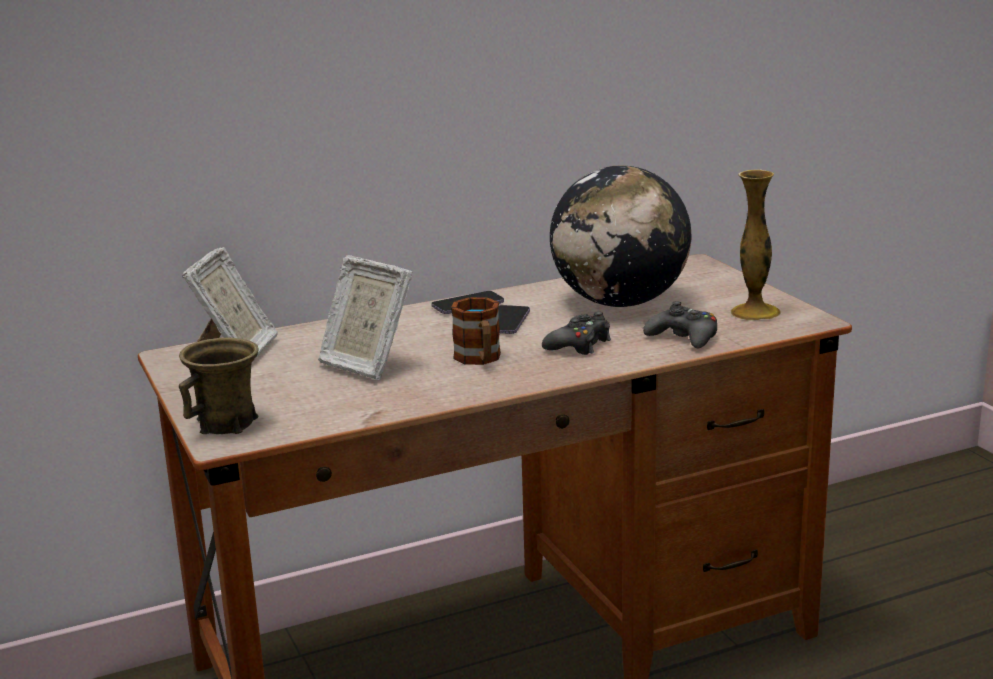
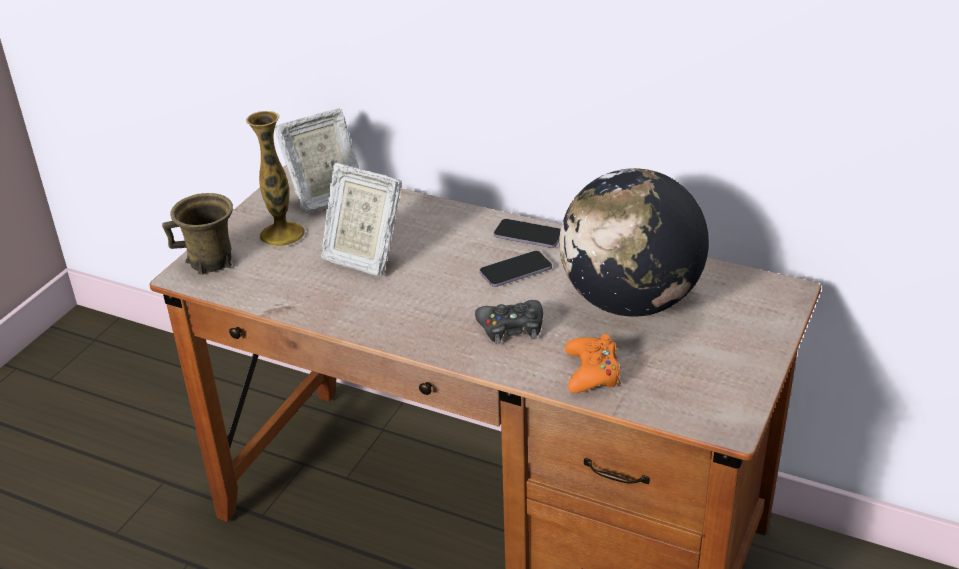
camera: 50 degrees right, 15 degrees up
picture frame [318,255,412,380] -> picture frame turned 60 degrees counterclockwise [321,163,402,277]
mug [451,297,501,365] -> none
black game controller [643,301,717,348] -> orange game controller [565,334,621,393]
vase [731,169,781,321] -> vase moved to [246,111,305,246]

